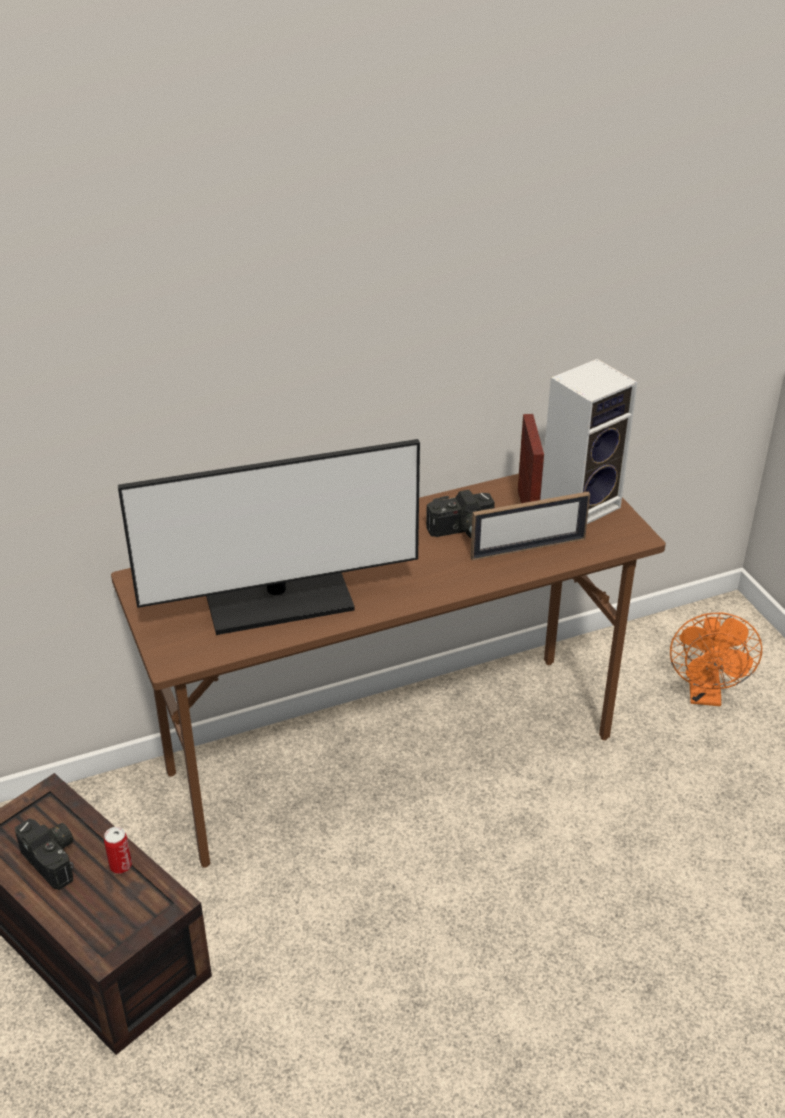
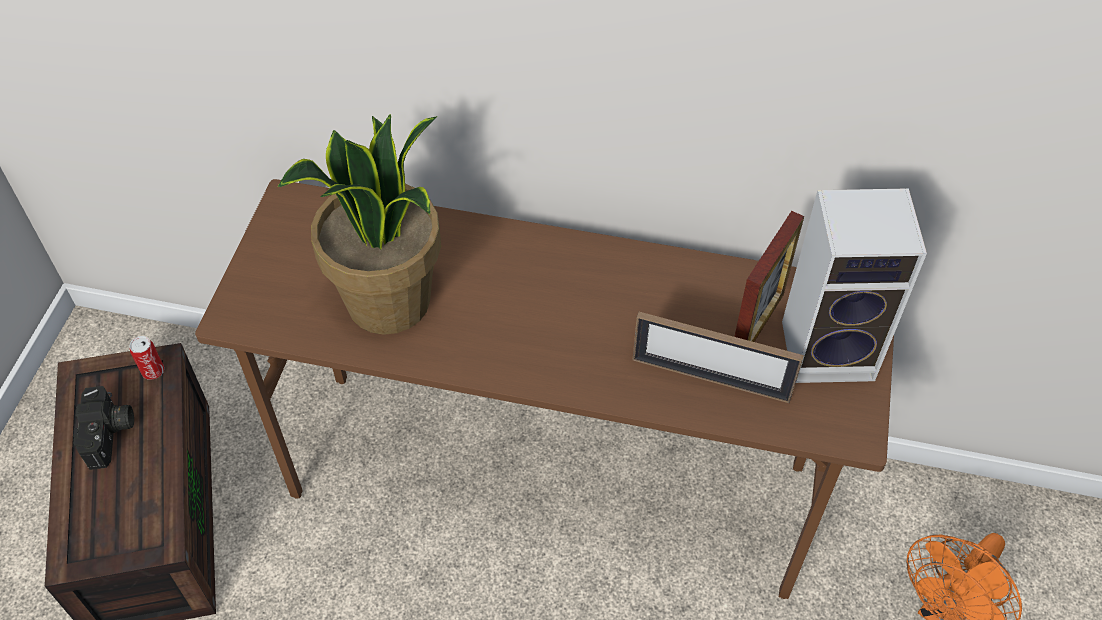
camera: 35 degrees right, 15 degrees up
can [104,827,132,874] -> can moved to [130,336,164,380]
monitor [117,439,420,635] -> potted plant [278,114,441,335]
camera [426,490,495,538] -> none

